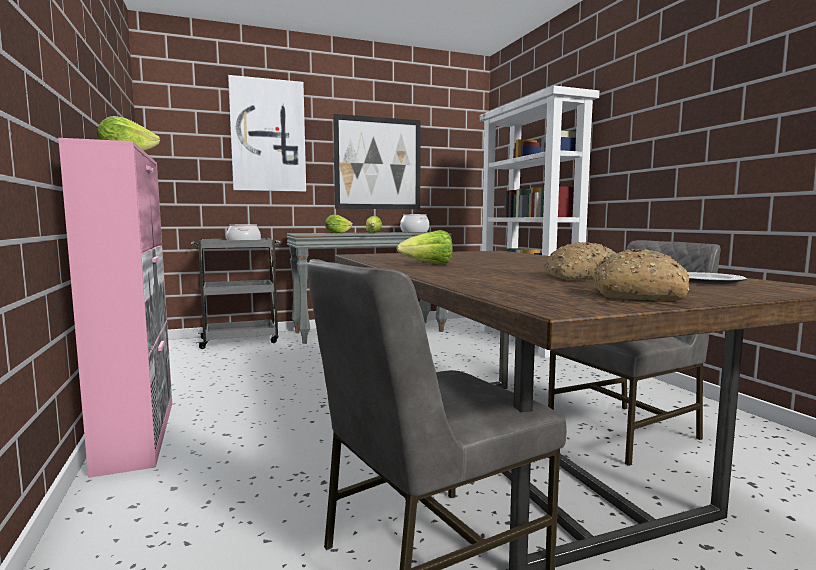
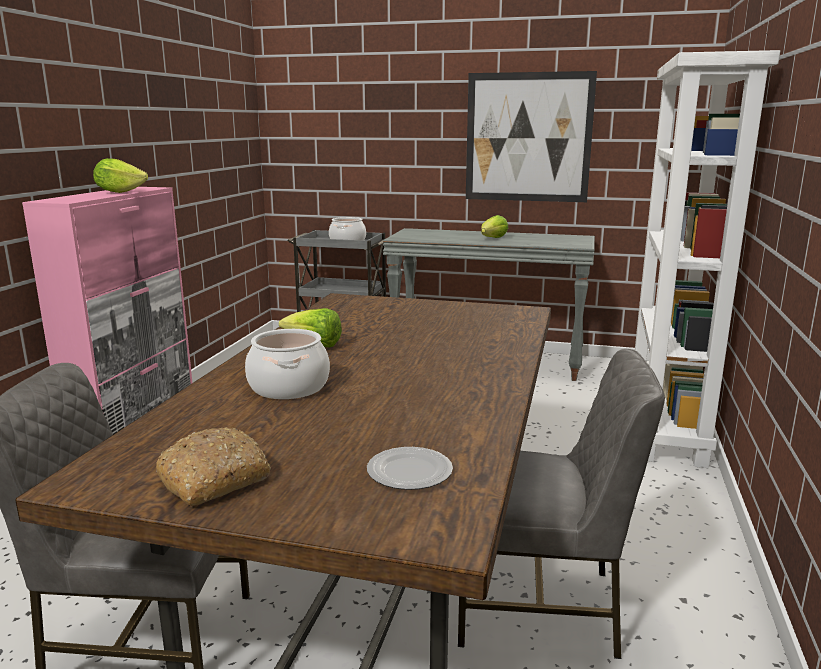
camera: 35 degrees right, 10 degrees up
picture [228,75,306,192] -> none
lettuce [325,215,353,233] -> none
cooking pot [400,214,429,233] -> cooking pot moved to [245,329,330,399]
bread [544,242,616,280] -> none

